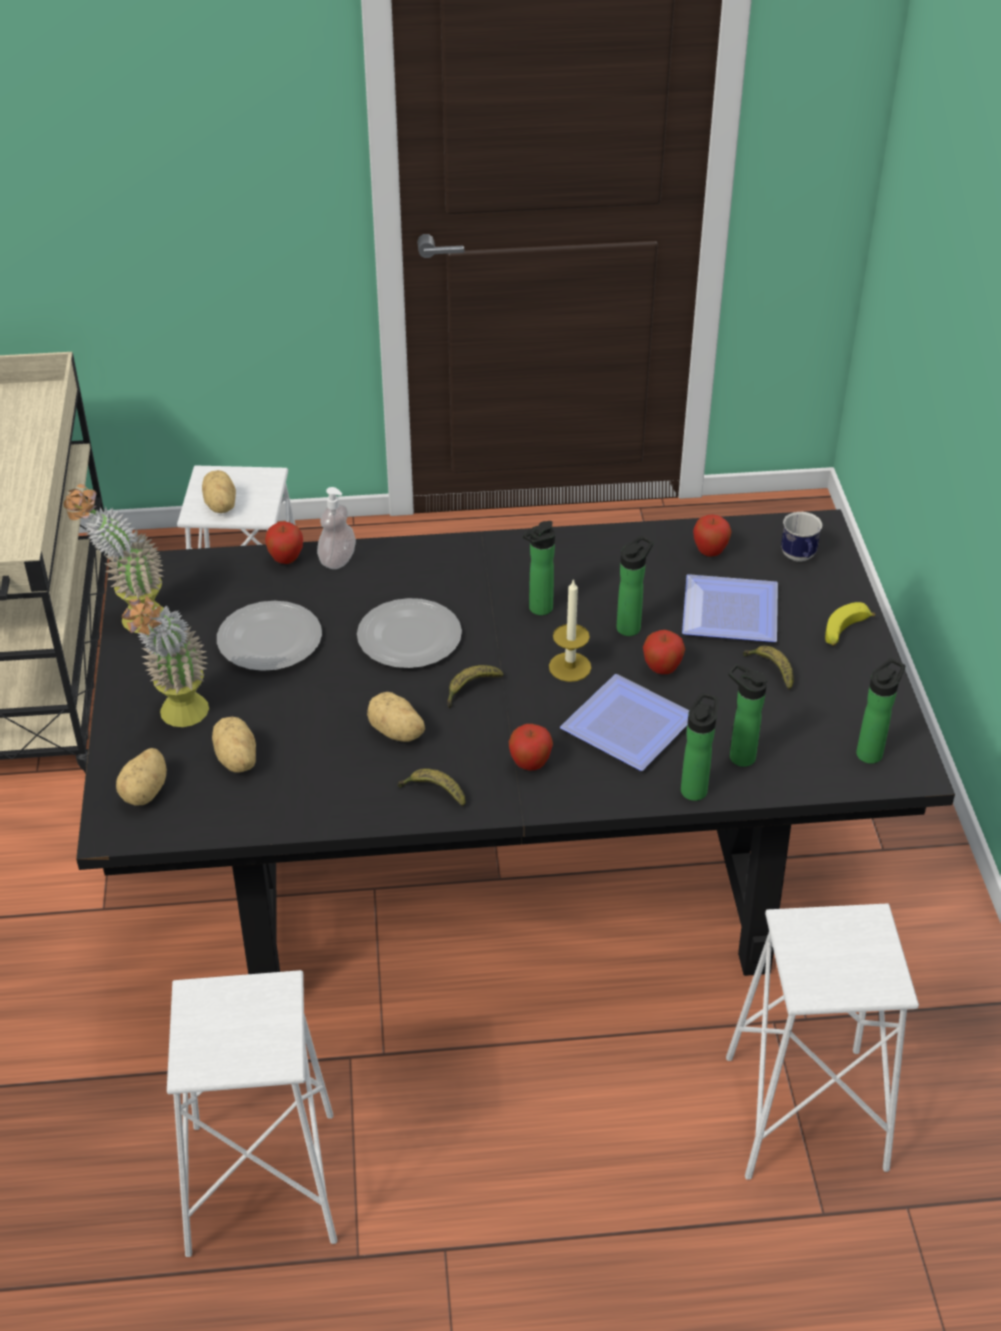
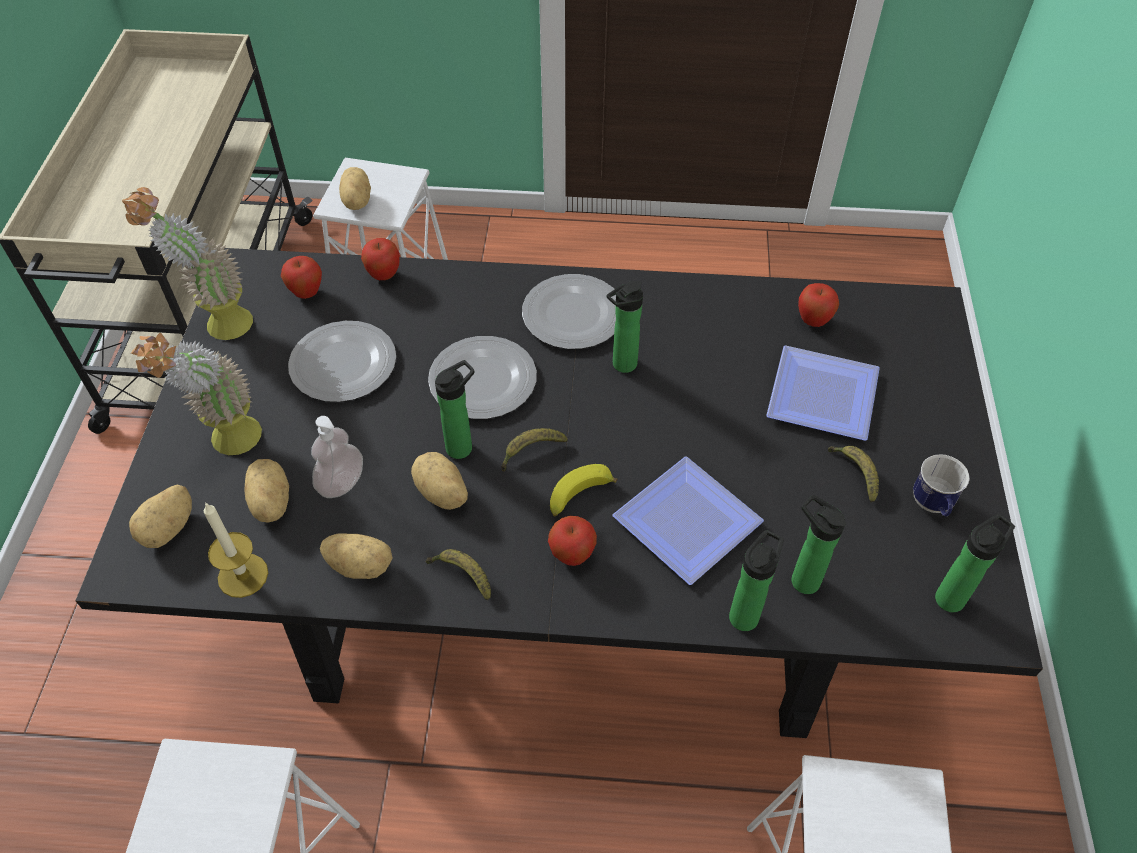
camera: 10 degrees right, 10 degrees up
soap dispenser [317,487,356,569] -> soap dispenser moved to [311,416,363,498]
candle [549,579,591,682] -> candle moved to [203,502,268,598]
bottle [616,536,653,636] -> bottle moved to [435,360,475,459]
apple [643,630,685,674] -> apple moved to [281,256,322,299]
mug [781,512,822,562] -> mug moved to [913,454,970,517]
banana [825,602,875,646] -> banana moved to [550,464,617,516]
none -> potato [320,534,392,579]
none -> plate [522,274,616,349]

